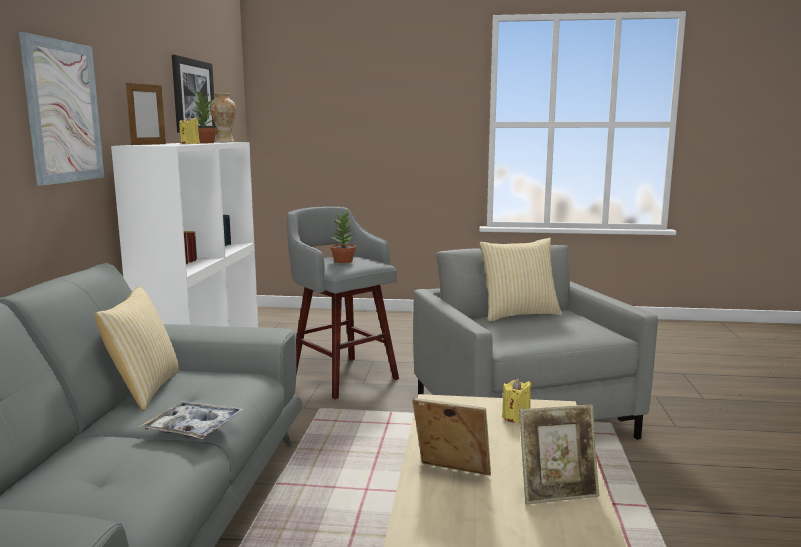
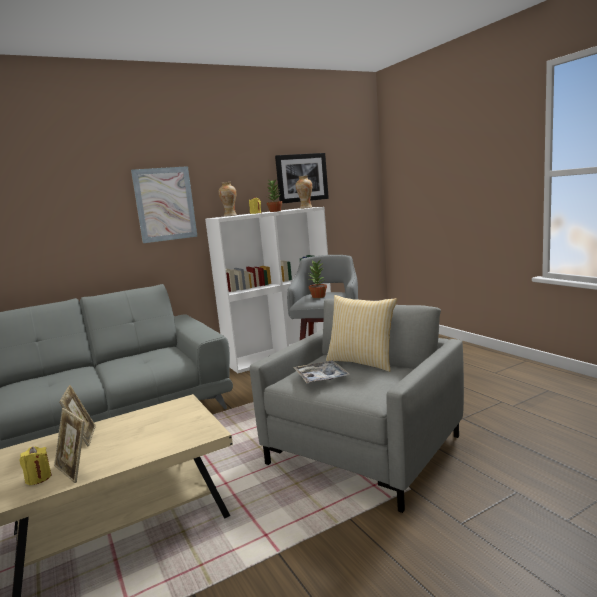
camera: 55 degrees right, 0 degrees up
pillow [95,286,179,411] -> none
picture frame [126,81,166,145] -> vase [218,182,237,216]
tray [139,401,244,439] -> tray moved to [293,361,350,383]
yellow candle [502,378,531,423] -> yellow candle moved to [19,447,51,486]

